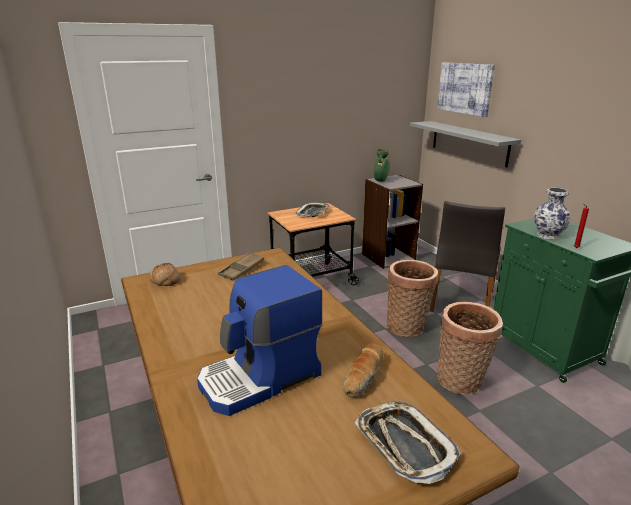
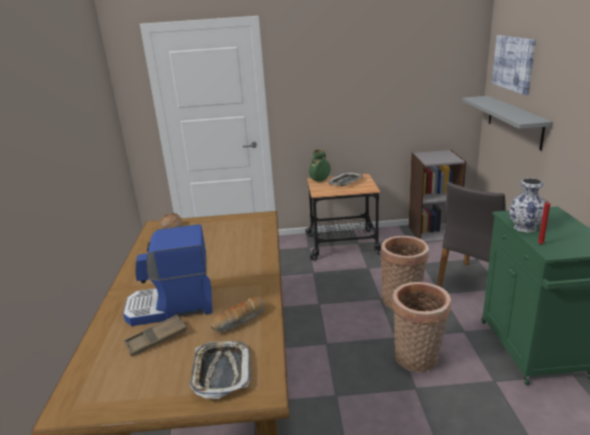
camera: 25 degrees right, 0 degrees up
brown tray [218,252,264,281] -> brown tray moved to [124,315,187,357]
green vase [374,149,389,182] -> green vase moved to [309,150,331,182]

